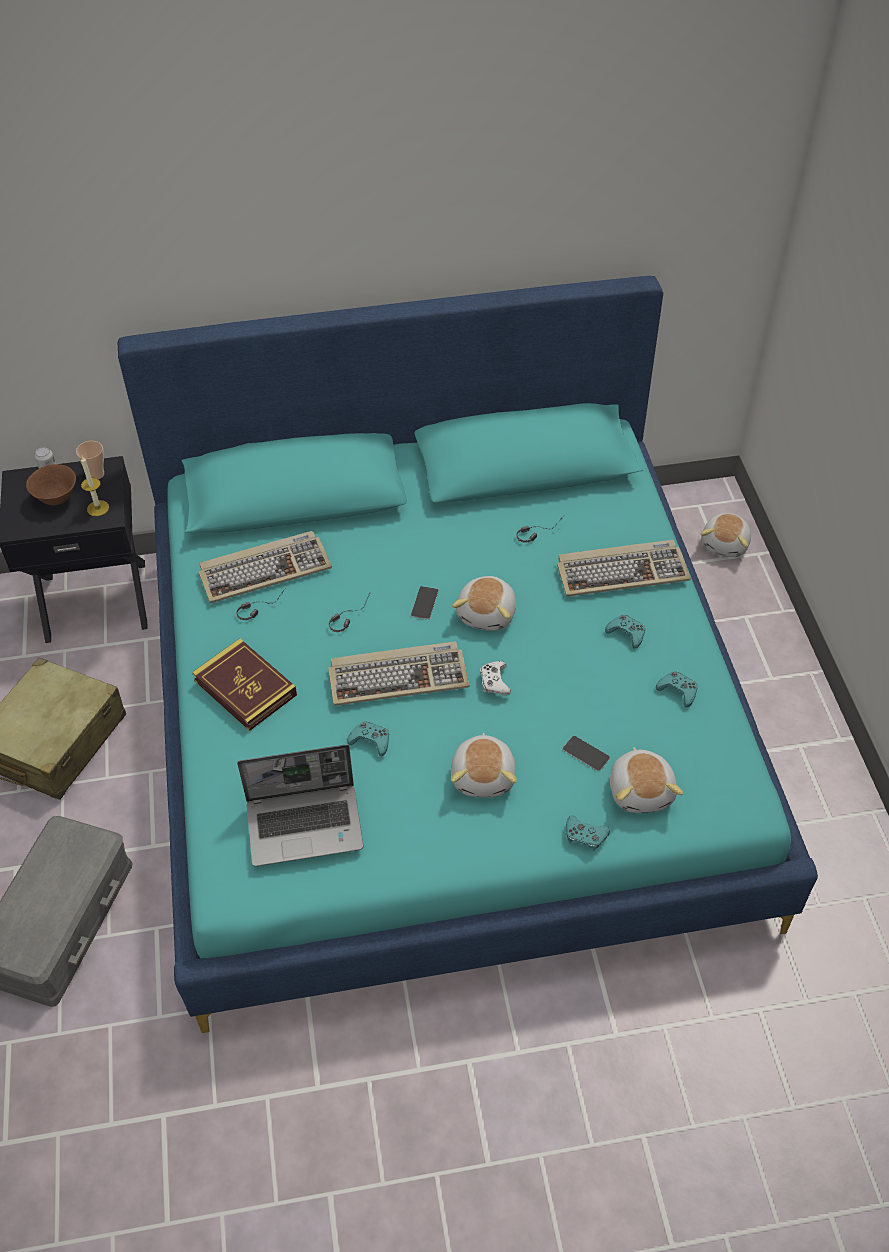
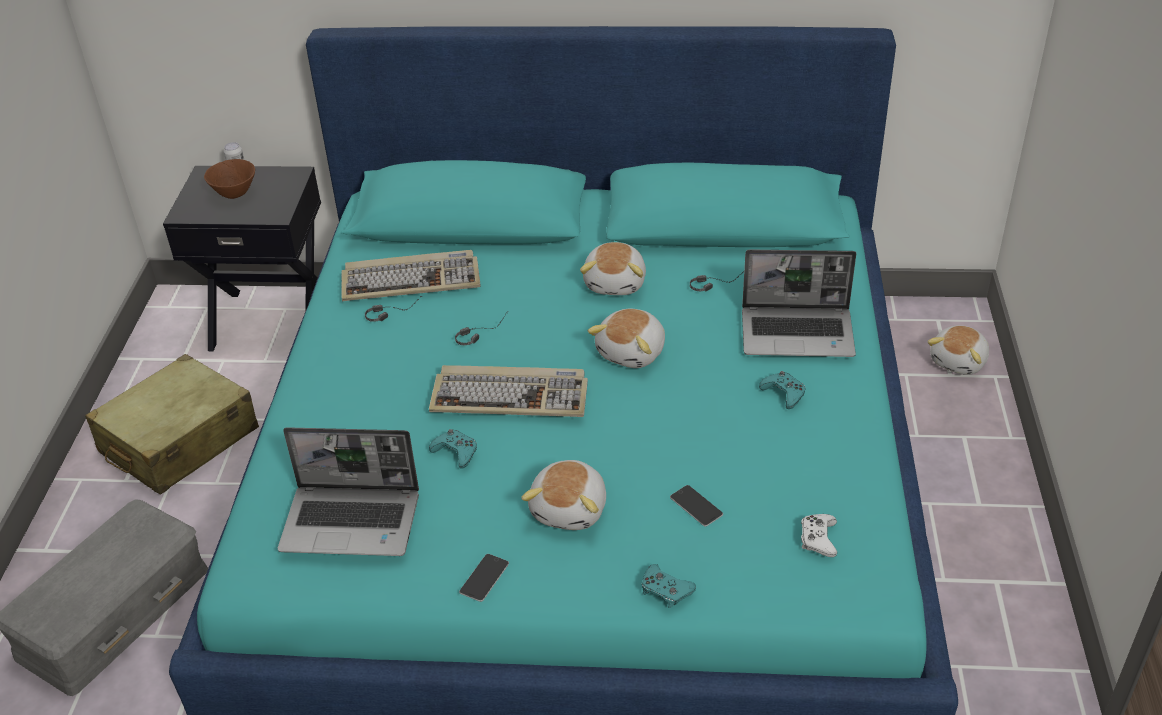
camera: 15 degrees right, 10 degrees down
cup [76,441,104,479] -> none
candle [81,456,109,516] -> none
book [192,639,297,731] -> none
phone [411,586,439,620] -> phone moved to [459,554,509,602]
white game controller [480,661,511,695] -> white game controller moved to [801,514,837,557]
keyboard [557,540,691,597] -> laptop [742,249,856,357]
plush toy [610,747,683,813] -> plush toy moved to [580,242,646,295]
turquoise game controller [656,672,697,707] -> none

